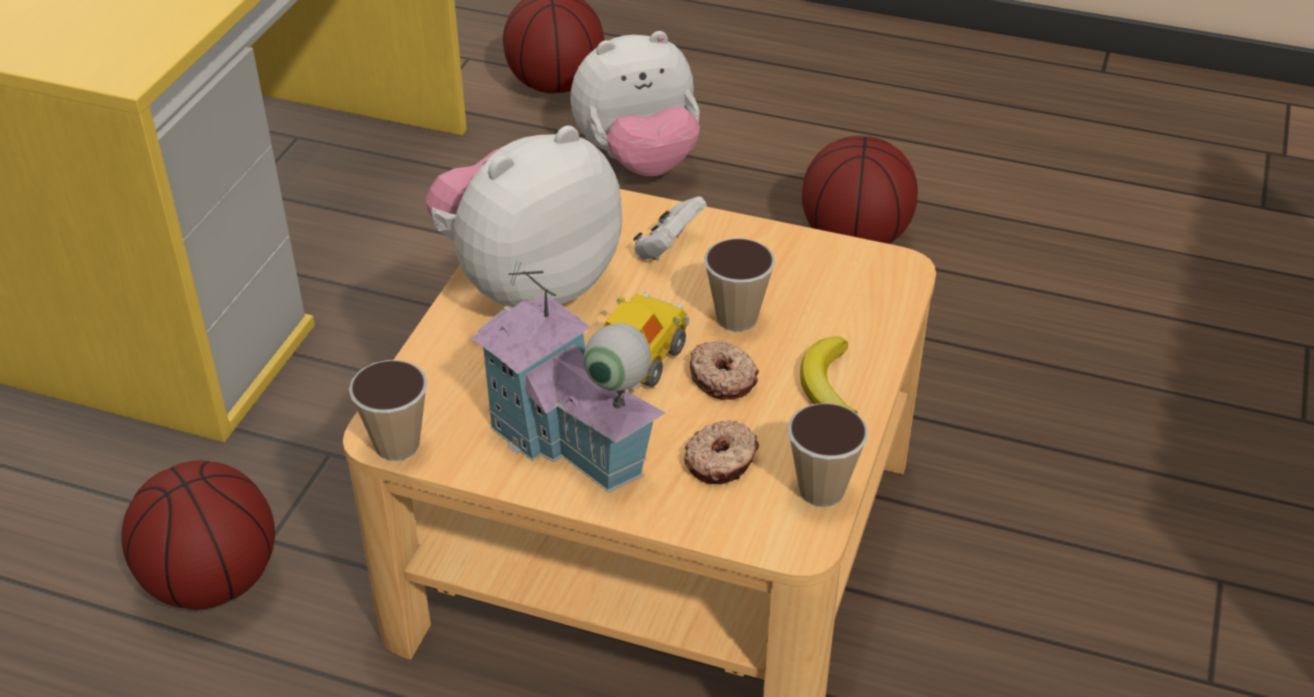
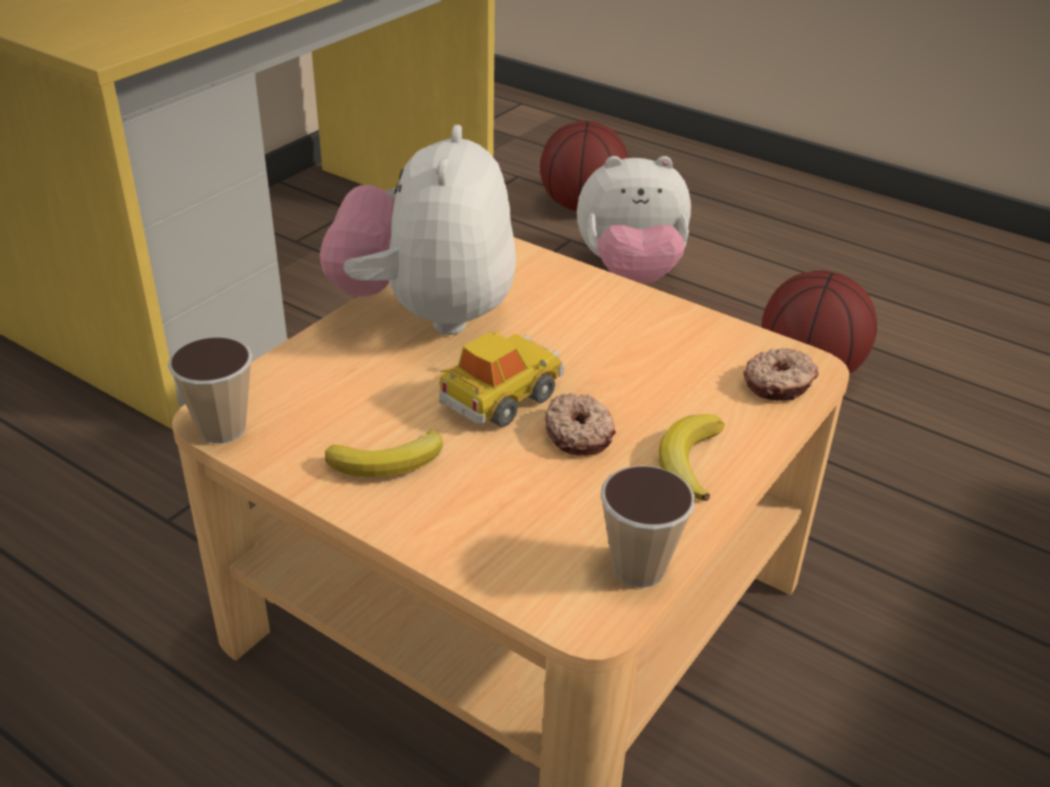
camera: 15 degrees right, 5 degrees down
basketball [121,460,275,610] -> none
plush toy [426,126,622,307] -> plush toy turned 60 degrees counterclockwise [320,125,516,335]
toy house [471,260,666,493] -> banana [325,429,443,477]
white game controller [633,196,707,260] -> none
donut [684,420,759,484] -> donut moved to [744,348,819,401]
cup [704,238,775,331] -> none

